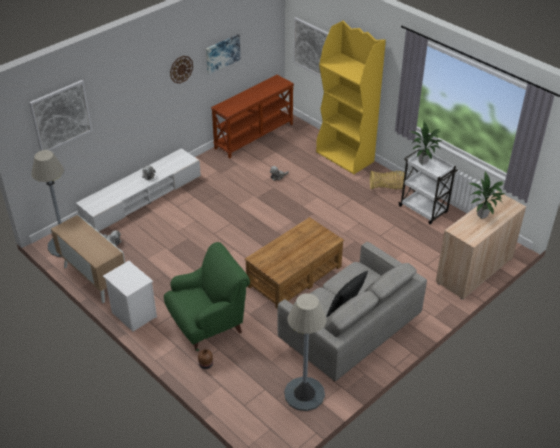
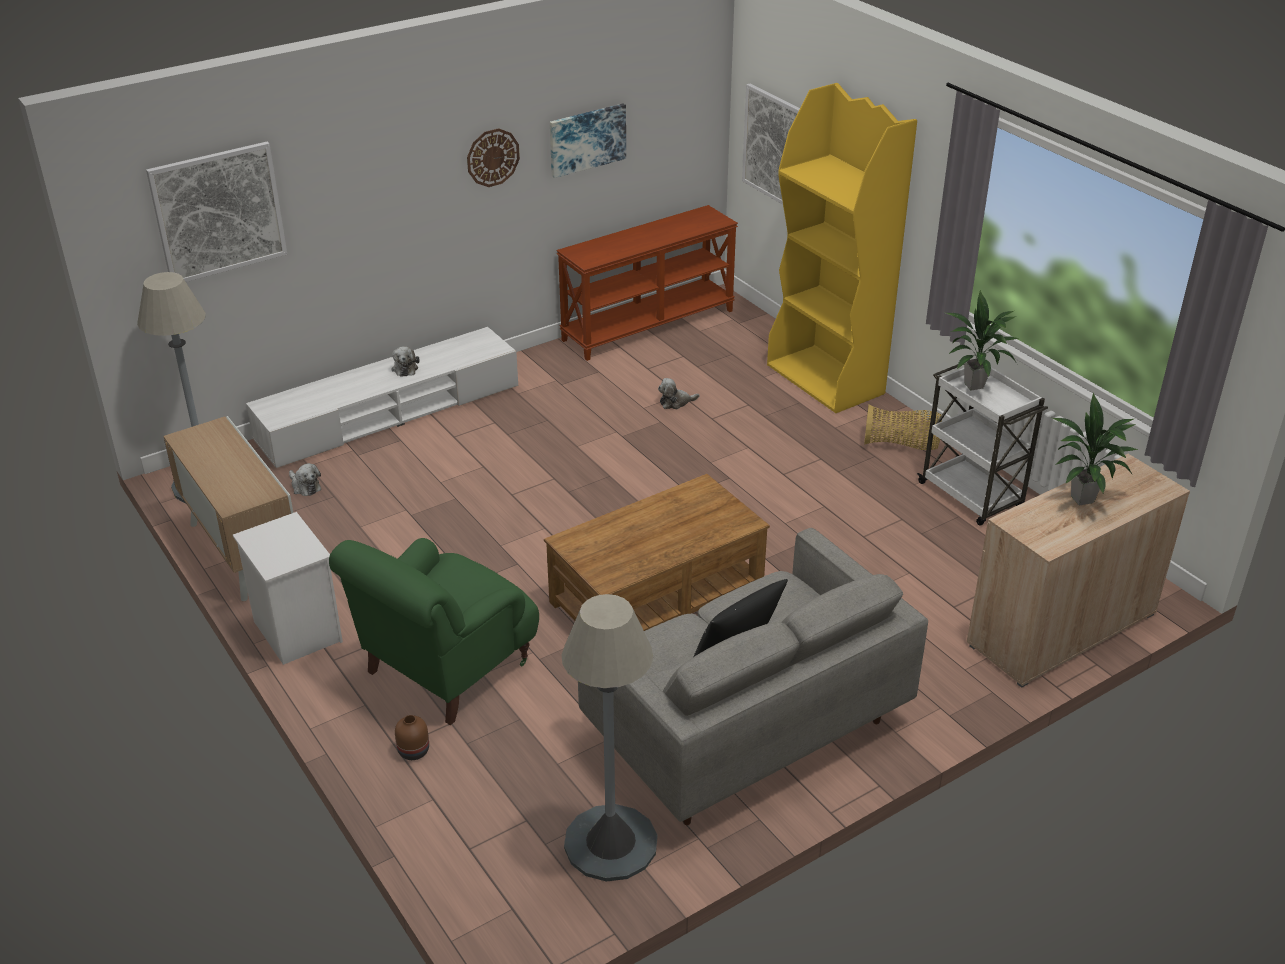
camera: 10 degrees right, 5 degrees down
green armchair [164,242,250,351] -> green armchair turned 150 degrees clockwise [329,538,539,725]

